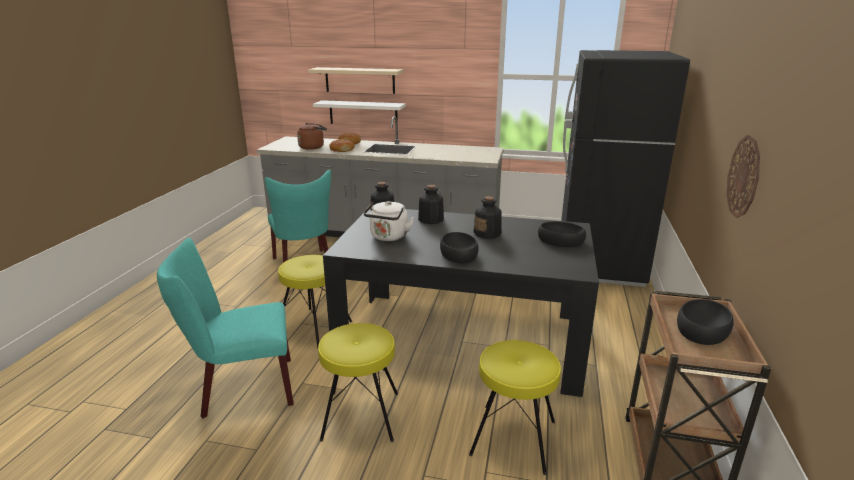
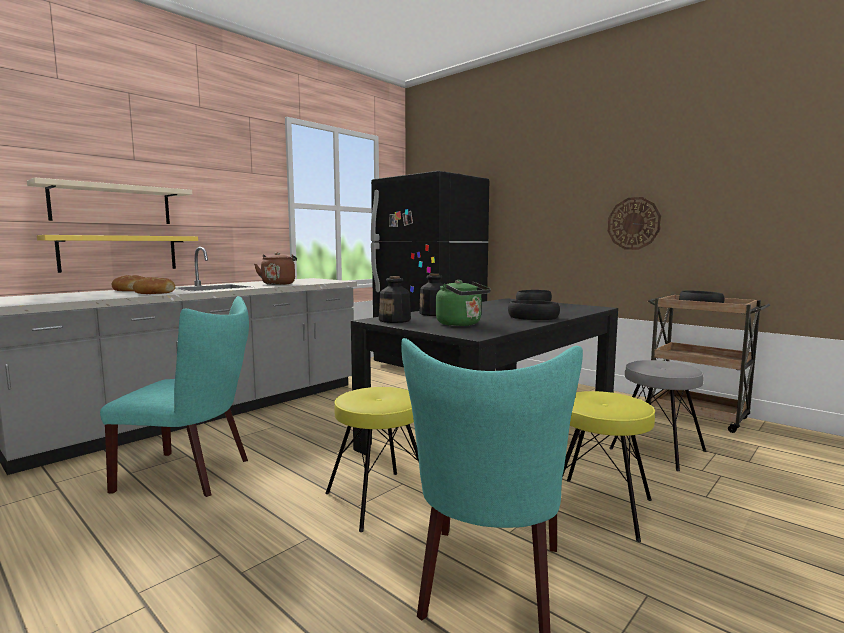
camera: 60 degrees left, 15 degrees down
brown kettle [297,123,327,150] -> brown kettle moved to [254,252,297,285]
white shelf [313,100,406,124] -> yellow shelf [37,235,198,273]
white kettle [364,201,415,241] -> green kettle [436,280,491,326]
yellow stool [469,340,561,475] -> grey stool [609,360,707,471]
bottle [473,196,502,239] -> none

